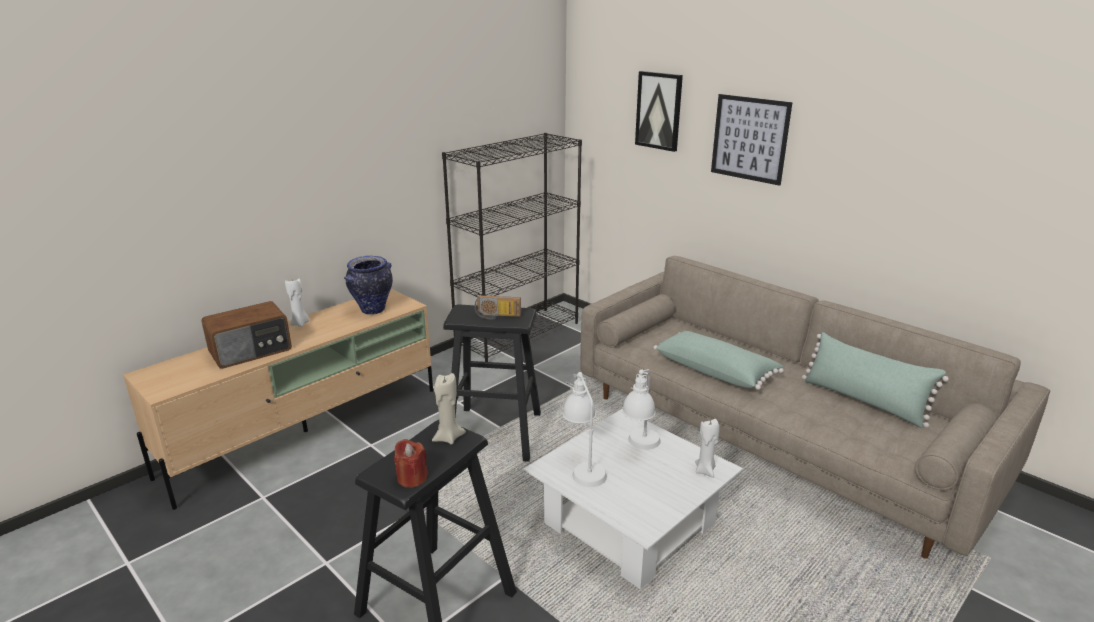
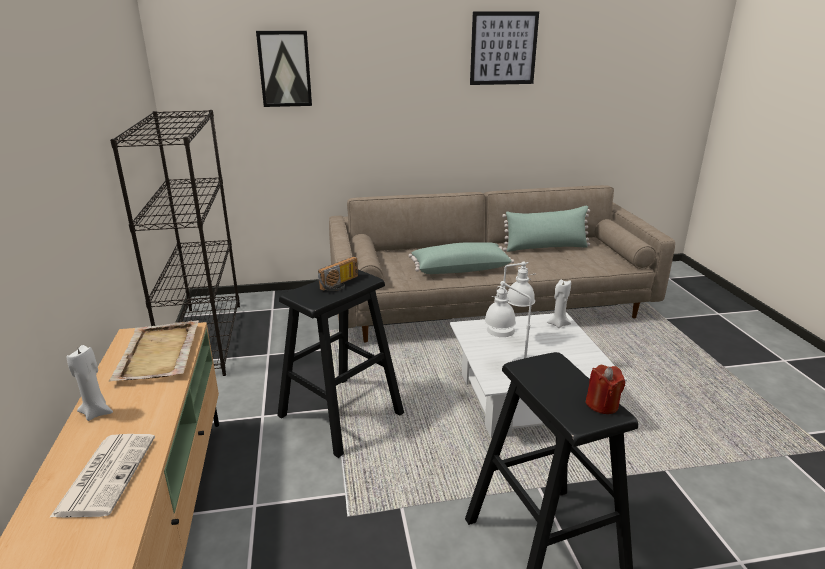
camera: 55 degrees left, 0 degrees up
radio [201,301,292,369] -> newspaper [49,434,155,518]
vase [344,256,393,314] -> beige tray [109,320,199,382]
beige candle [432,373,466,445] -> none
picture [711,94,793,186] -> picture moved to [470,12,539,85]

